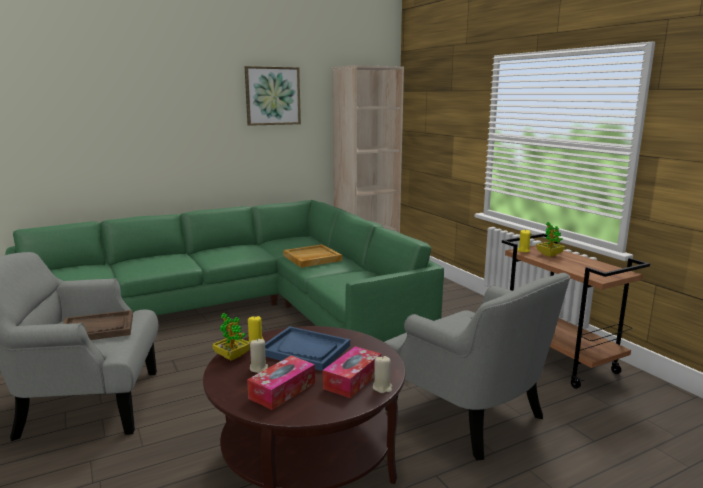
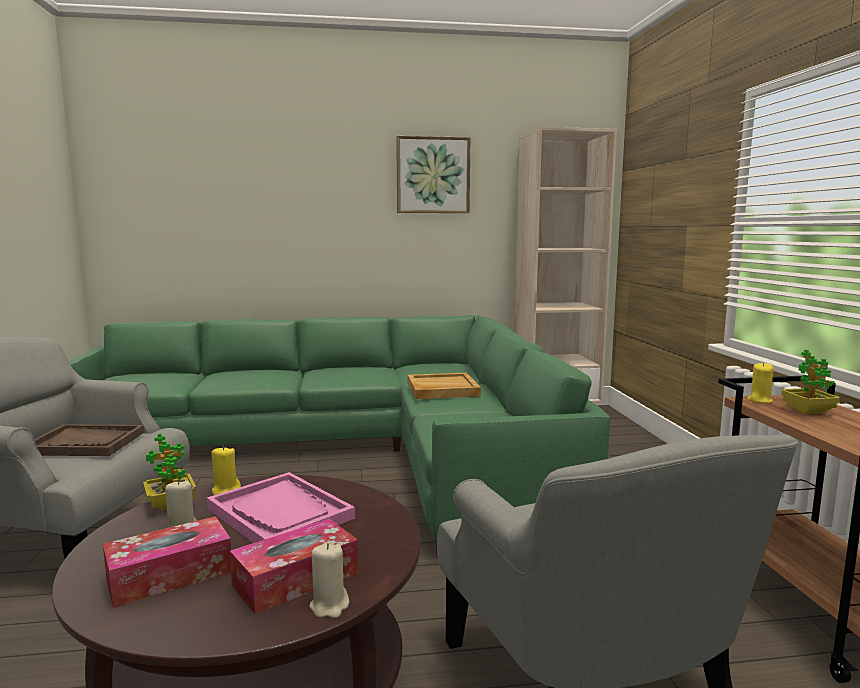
camera: 20 degrees right, 5 degrees down
blue tray [265,326,350,371] -> pink tray [207,472,355,543]

